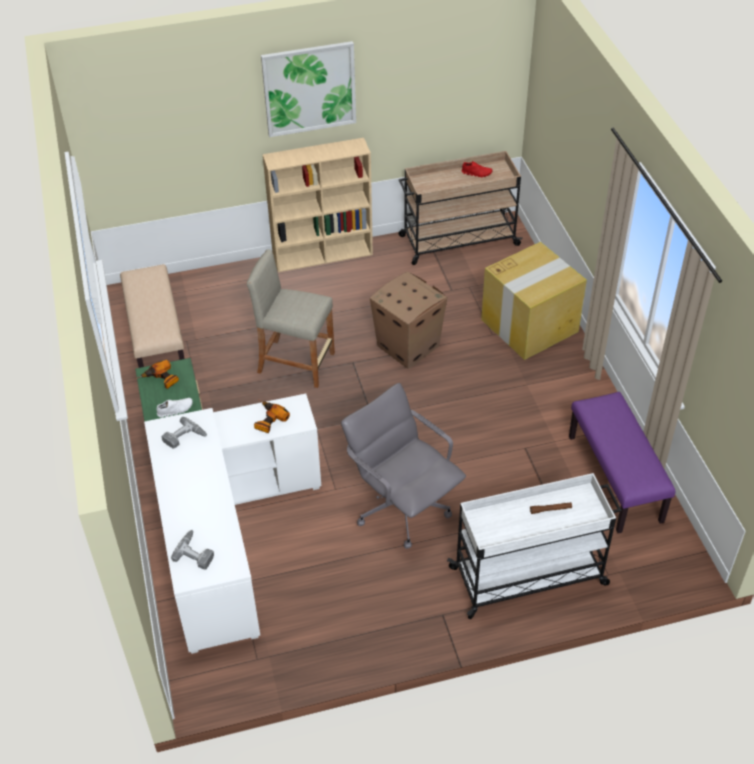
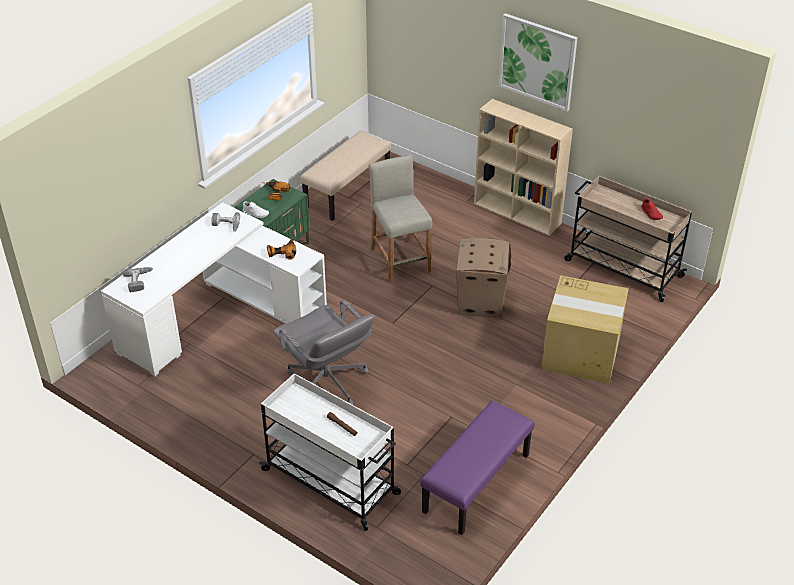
camera: 50 degrees right, 5 degrees down
grey office chair [341,383,466,549] -> grey office chair turned 135 degrees clockwise [273,300,375,405]

